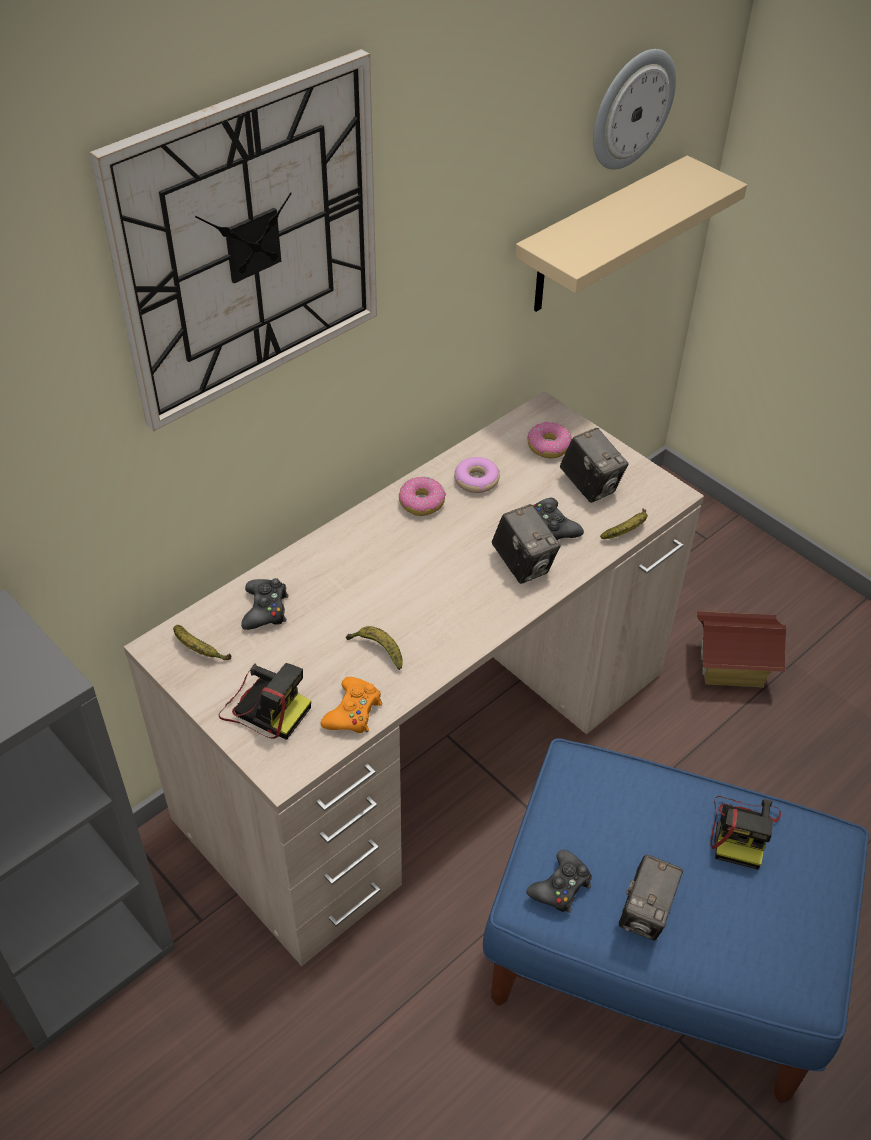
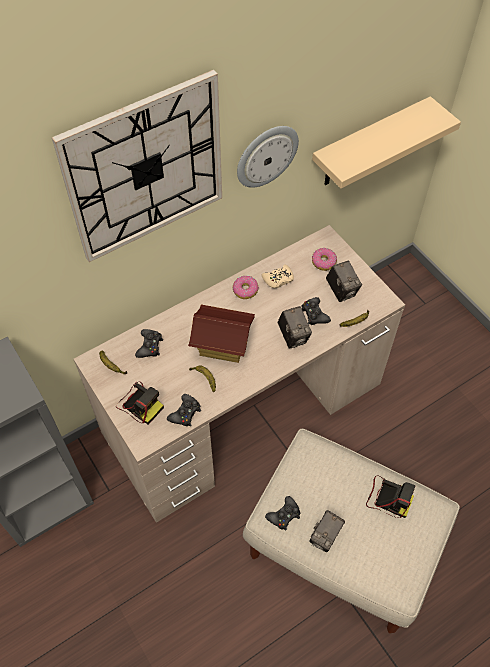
camera: 10 degrees right, 10 degrees up
orange game controller [321,677,382,733] -> black game controller [167,394,201,426]
donut [454,457,500,493] -> beige game controller [261,264,294,288]
blue ottoman [483,738,869,1103] -> beige ottoman [243,429,460,634]
wall clock [593,49,676,169] -> wall clock moved to [237,126,299,188]
toy house [697,611,786,687] -> toy house moved to [188,305,255,363]
camera [710,796,781,870] -> camera turned 90 degrees counterclockwise [366,475,416,518]

